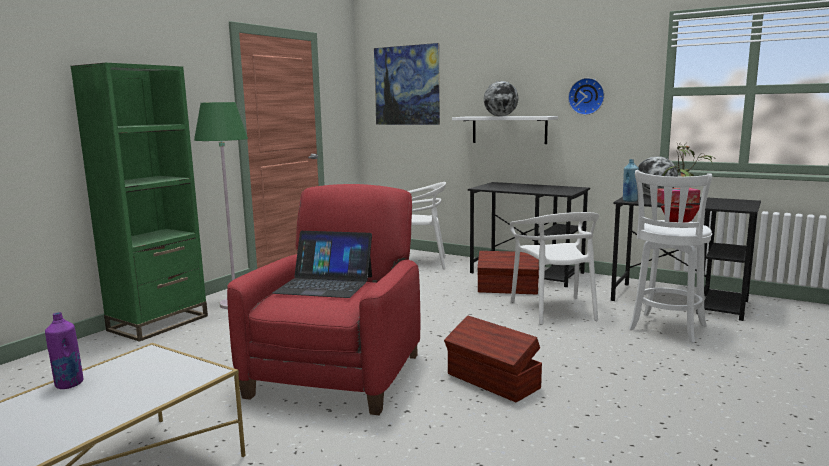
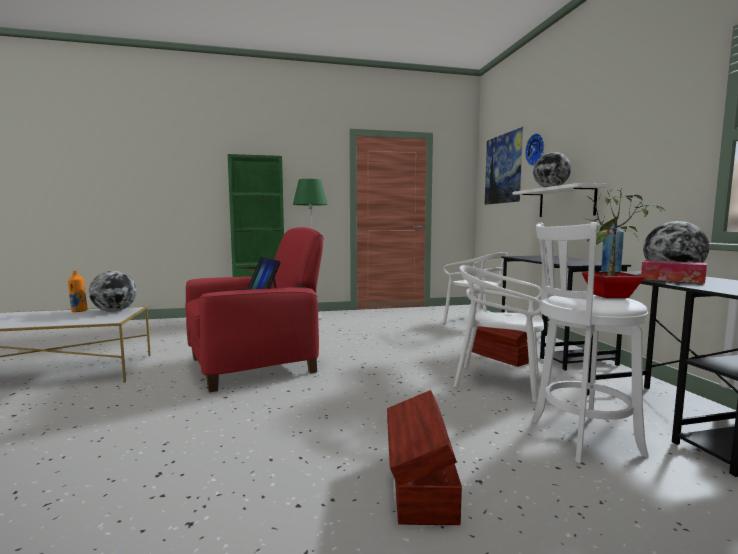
camera: 45 degrees right, 5 degrees down
purple bottle [45,312,83,389] -> orange bottle [68,271,88,312]
brown storage box [444,316,542,402] -> brown storage box moved to [387,390,462,525]
white chair [510,212,599,325] -> white chair turned 75 degrees clockwise [454,265,544,403]
wall clock [568,78,605,115] -> wall clock moved to [525,133,544,166]
none -> globe [89,271,137,312]

